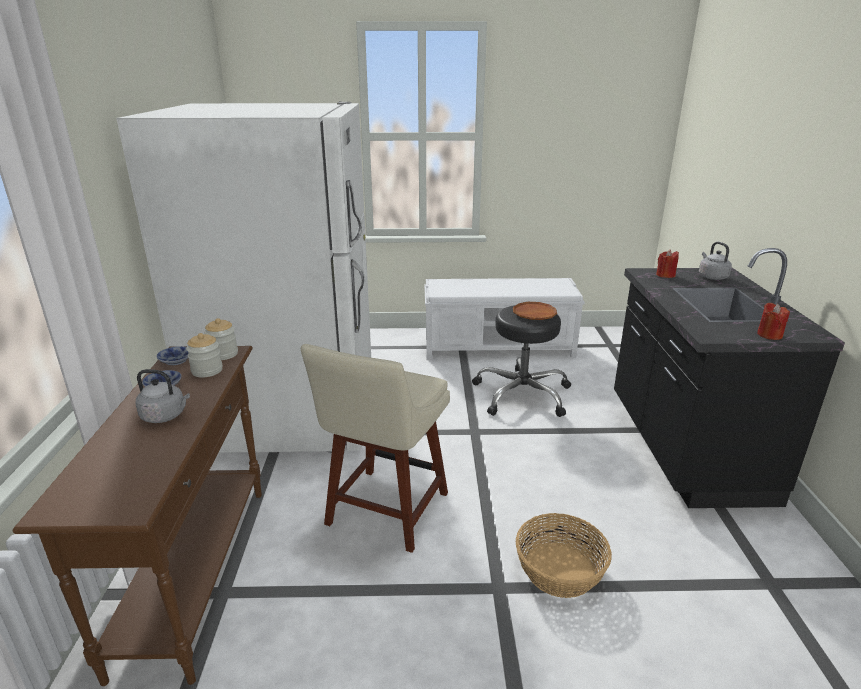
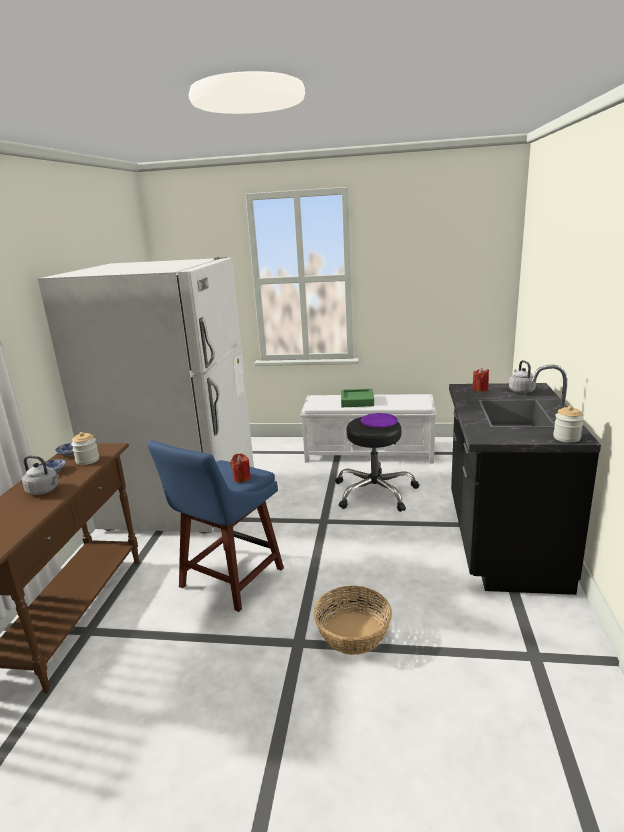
camera: 10 degrees right, 5 degrees down
jar [204,318,238,360] -> jar moved to [553,405,584,443]
beige stool [301,344,450,553] -> blue stool [147,440,284,612]
brown plate [513,302,557,320] -> purple plate [360,413,398,428]
red candle [757,303,790,340] -> red candle moved to [230,453,251,483]
none -> green tray [341,389,374,407]

